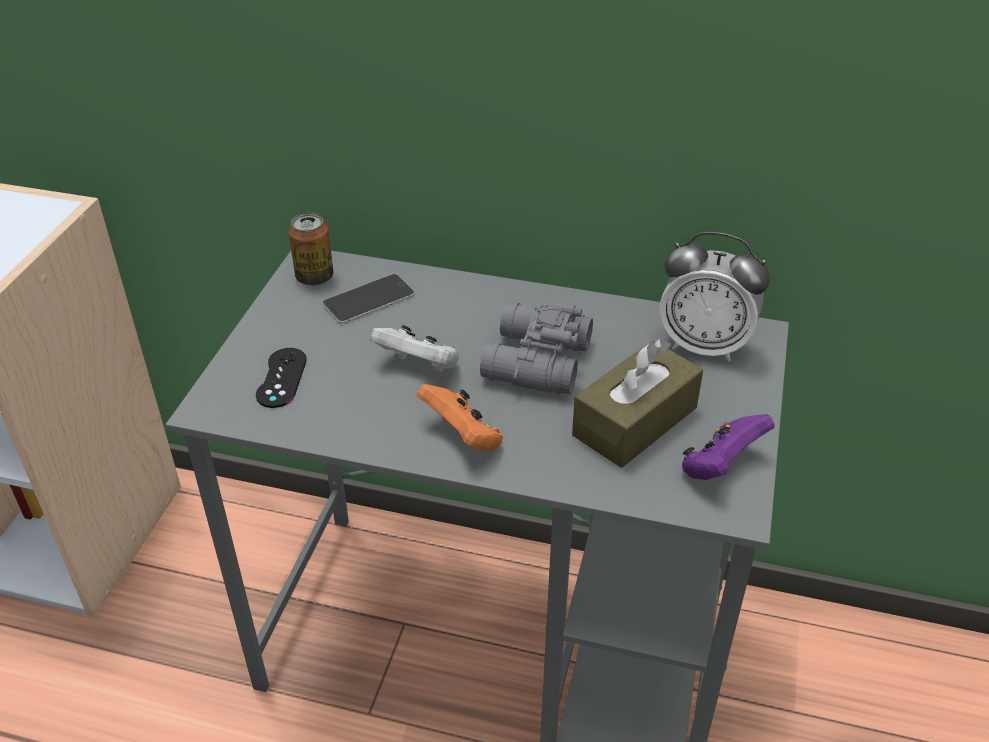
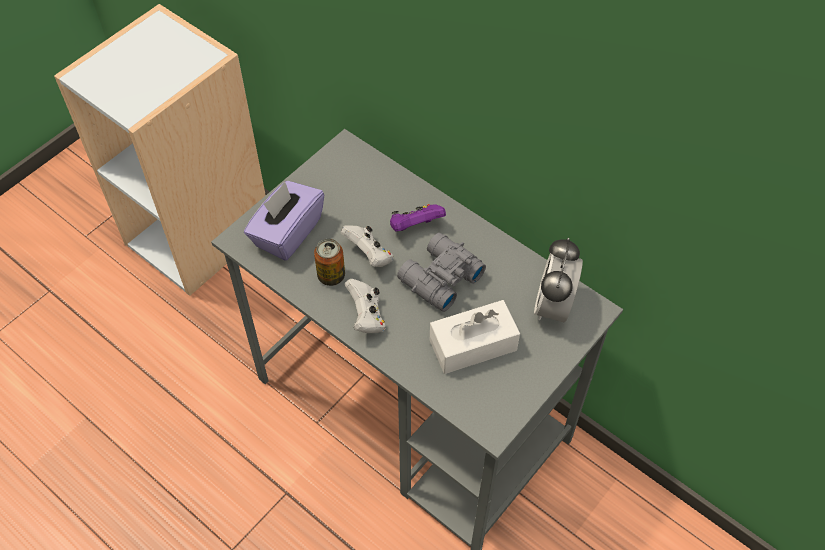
camera: 25 degrees right, 15 degrees up
black game controller [256,348,307,408] -> purple tissue box [244,181,324,261]
can [288,212,333,286] -> can moved to [314,239,345,286]
phone [322,274,415,323] -> none
orange game controller [417,384,503,451] -> white game controller [345,279,386,333]
brown tissue box [572,339,703,468] -> white tissue box [430,300,520,374]
alarm clock [659,231,770,362] -> alarm clock turned 60 degrees clockwise [534,238,583,322]
purple game controller [682,414,775,480] -> purple game controller moved to [390,204,446,232]

